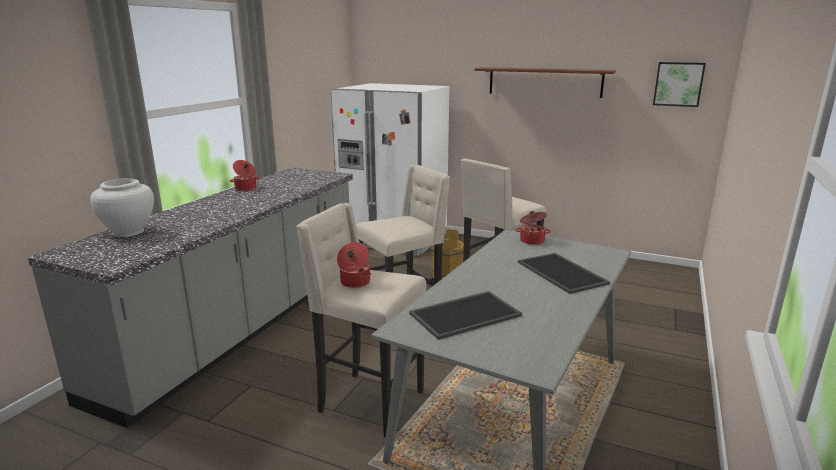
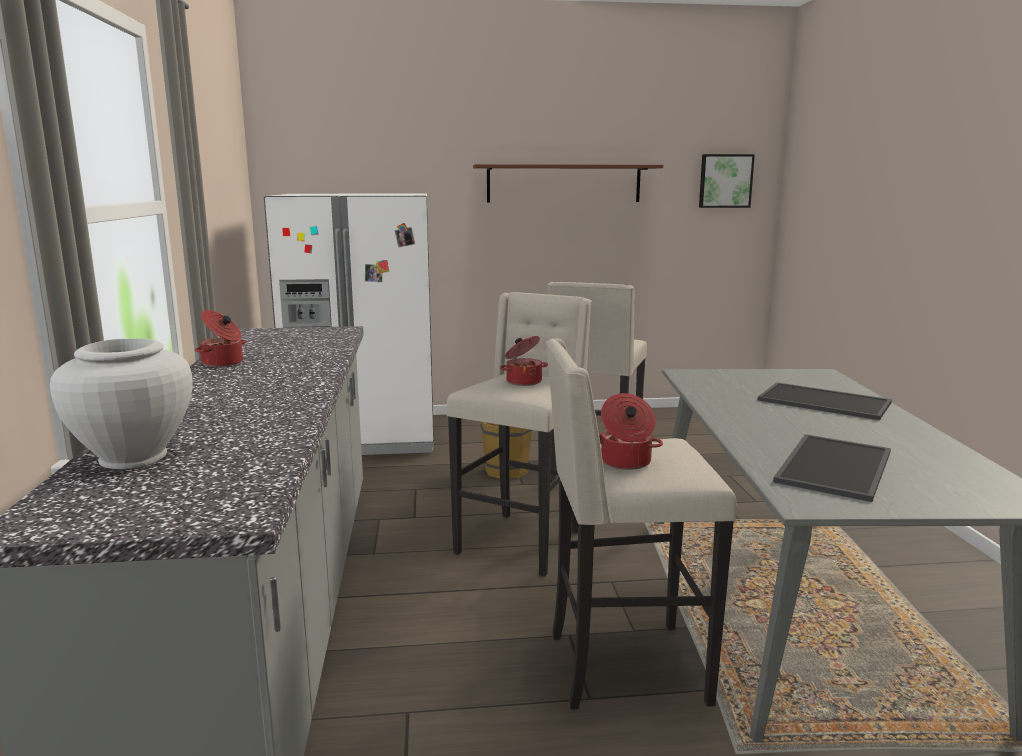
camera: 30 degrees left, 5 degrees down
cooking pot [515,211,551,245] -> cooking pot moved to [500,336,548,386]

